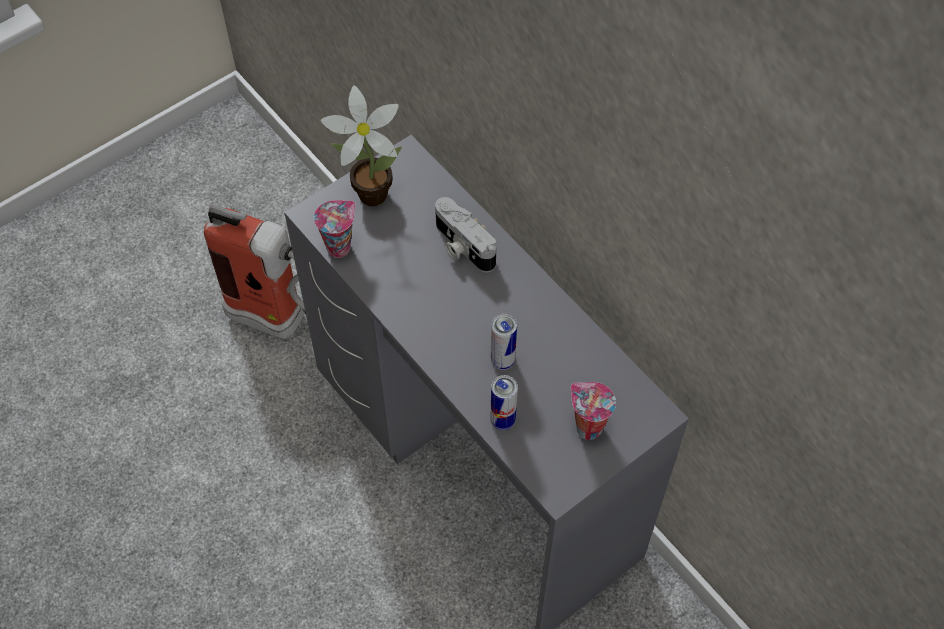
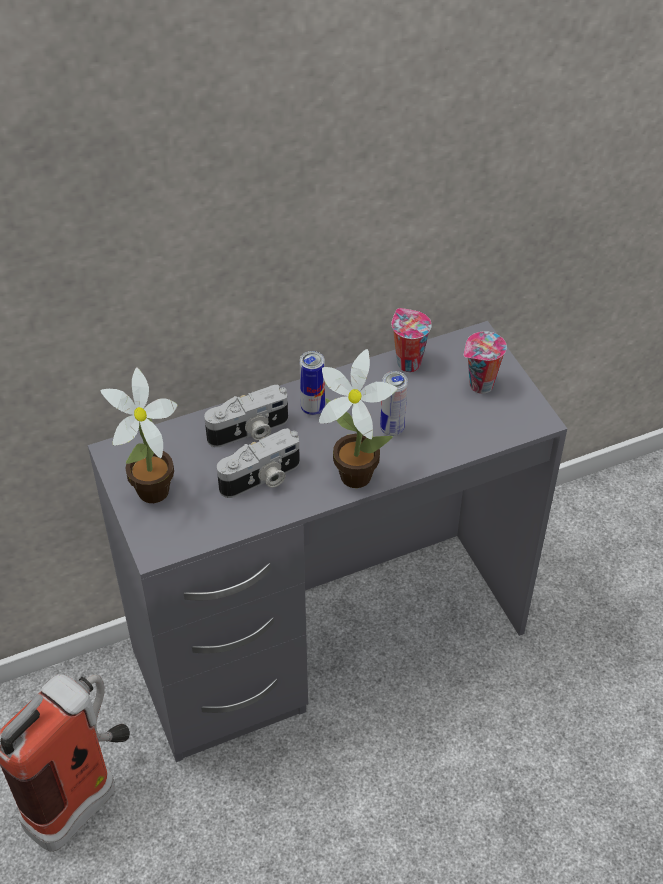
camera: 75 degrees left, 10 degrees down
cup [314,200,355,258] -> cup moved to [391,308,432,372]
can [490,375,518,430] -> can moved to [300,351,325,416]
none -> camera [217,428,300,498]
none -> potted plant [319,349,398,488]

